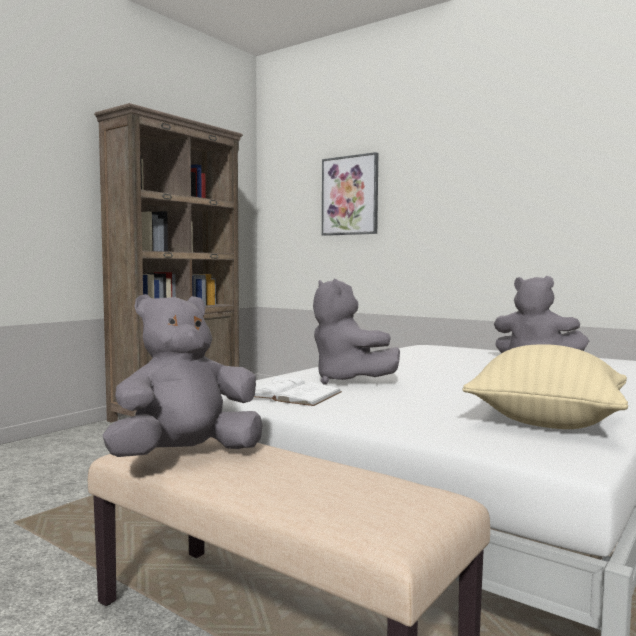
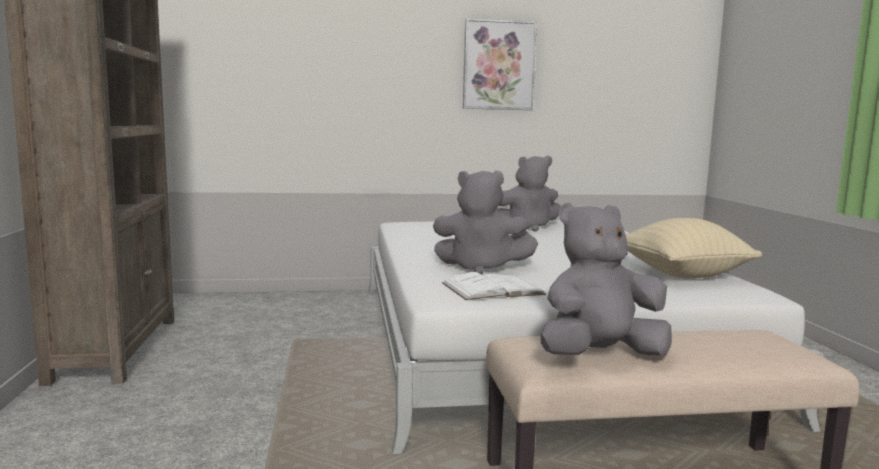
camera: 45 degrees left, 5 degrees up
grey plush toy [103,294,263,457] -> grey plush toy turned 60 degrees clockwise [541,203,672,356]
picture [322,152,378,236] -> picture moved to [463,18,537,110]

